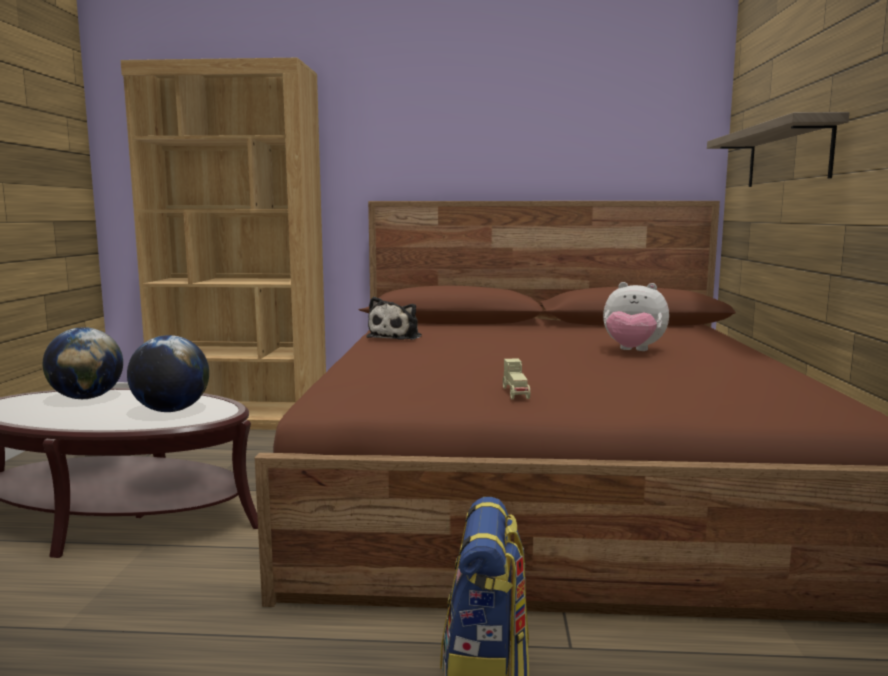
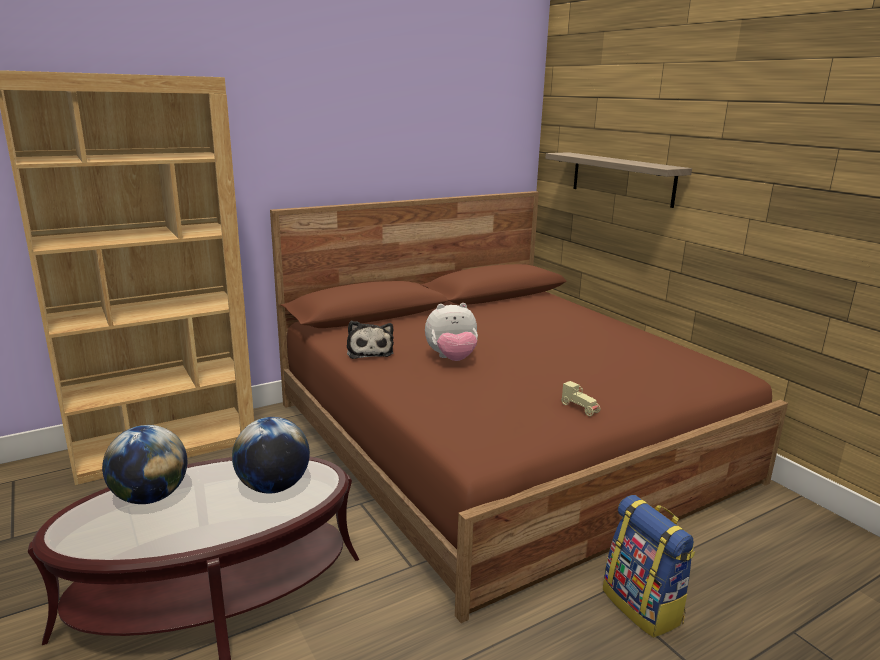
camera: 35 degrees left, 10 degrees up
plush toy [603,282,669,351] -> plush toy moved to [425,303,478,361]

